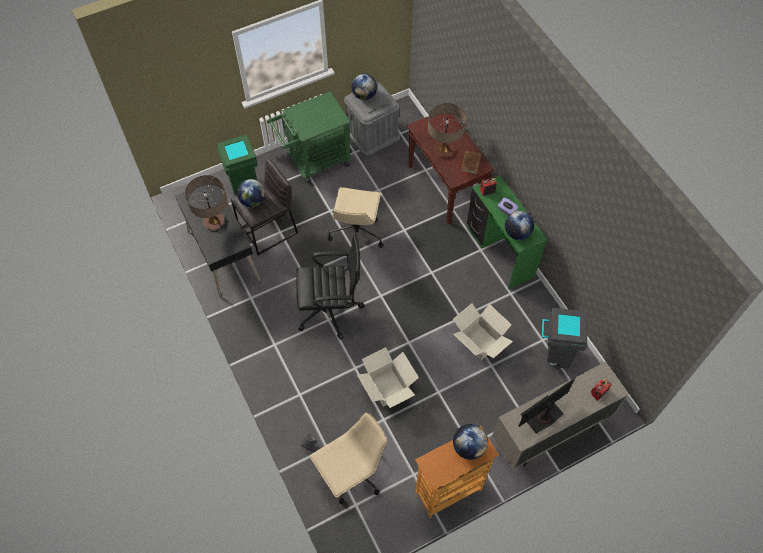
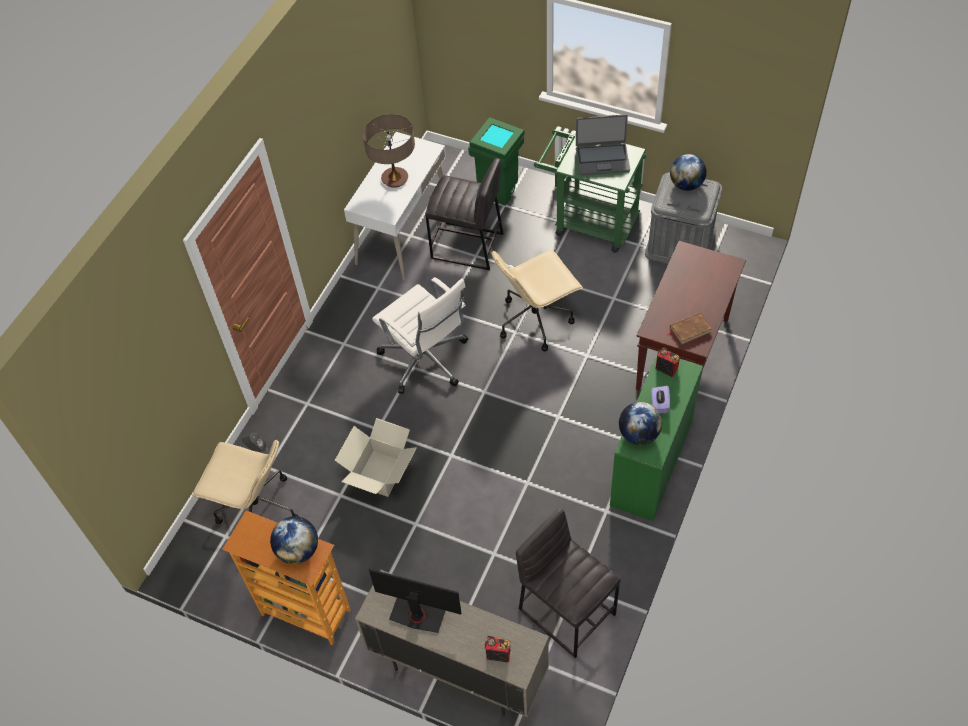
camera: 55 degrees right, 5 degrees down
black desk [175,185,260,298] -> white desk [344,132,446,281]
globe [237,179,265,207] -> none
black office chair [296,234,365,339] -> white office chair [372,277,468,394]
table lamp [428,103,466,157] -> none
cardboard box [453,303,513,360] -> none
grey trash can [542,308,587,369] -> grey stool [516,508,620,658]
none -> laptop [576,114,630,175]

